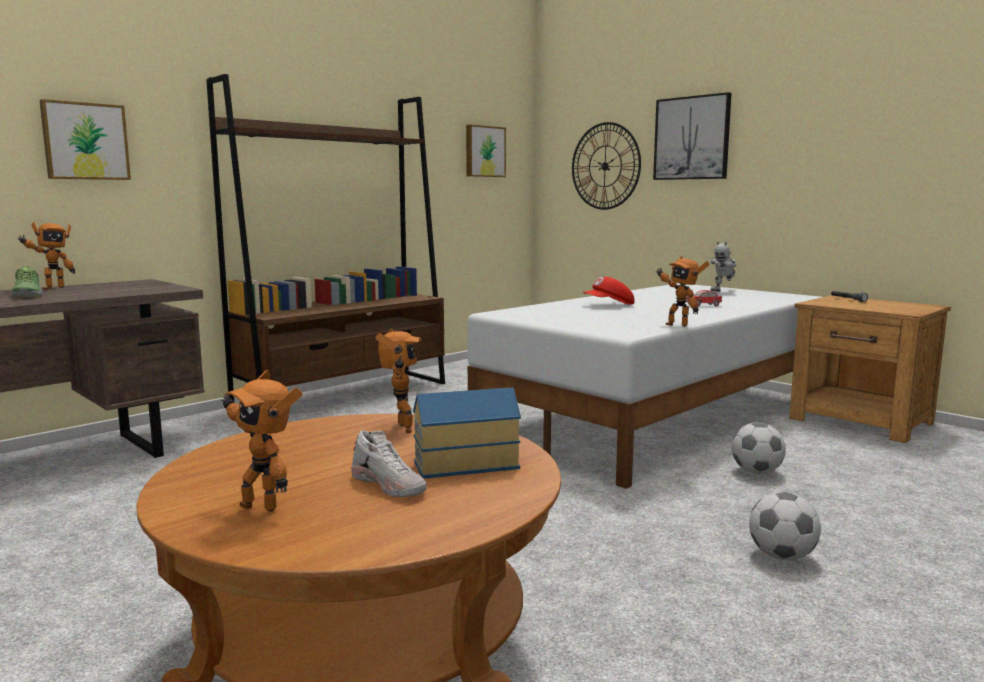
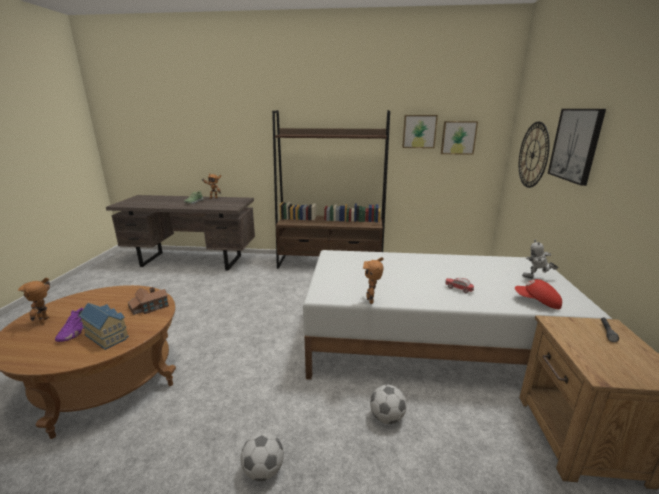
camera: 50 degrees right, 10 degrees up
picture [40,99,131,180] -> picture moved to [402,115,438,148]
white shoe [351,430,427,497] -> purple shoe [55,308,84,342]
toy robot [375,329,422,433] -> toy house [128,287,169,315]
red cap [583,277,634,305] -> red cap moved to [515,279,562,309]

